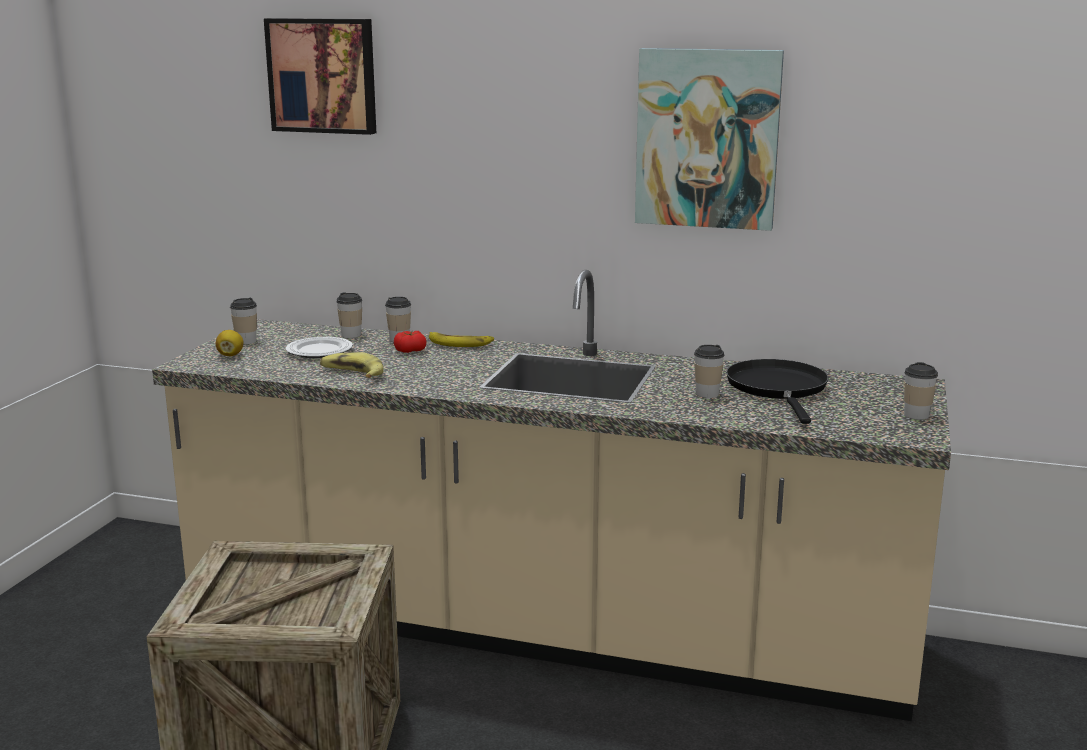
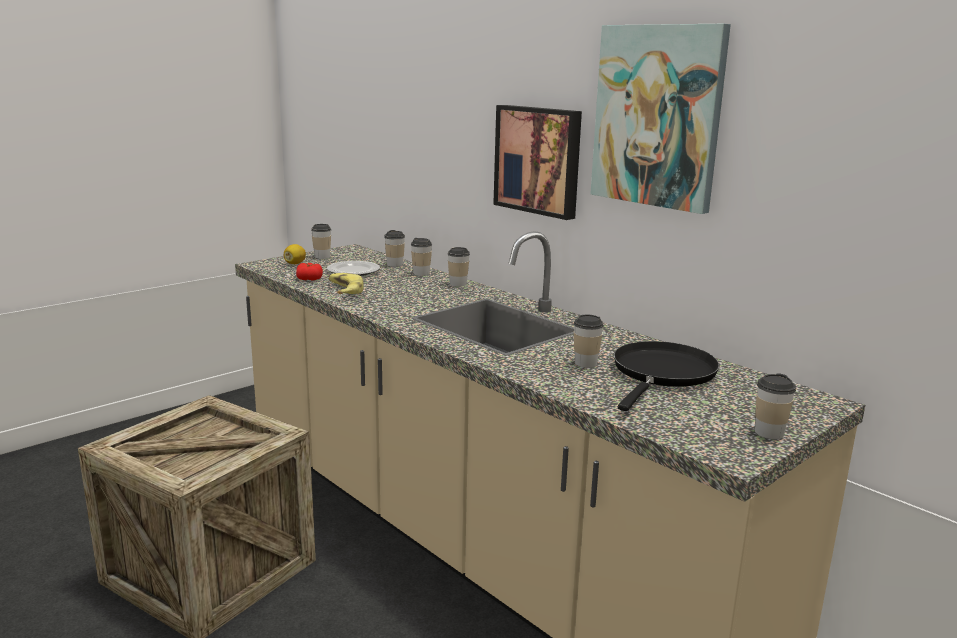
camera: 30 degrees right, 0 degrees up
picture [264,18,376,135] -> picture moved to [493,105,582,220]
tomato [394,331,427,353] -> tomato moved to [296,263,323,281]
banana [429,332,494,347] -> cup [448,247,470,287]

